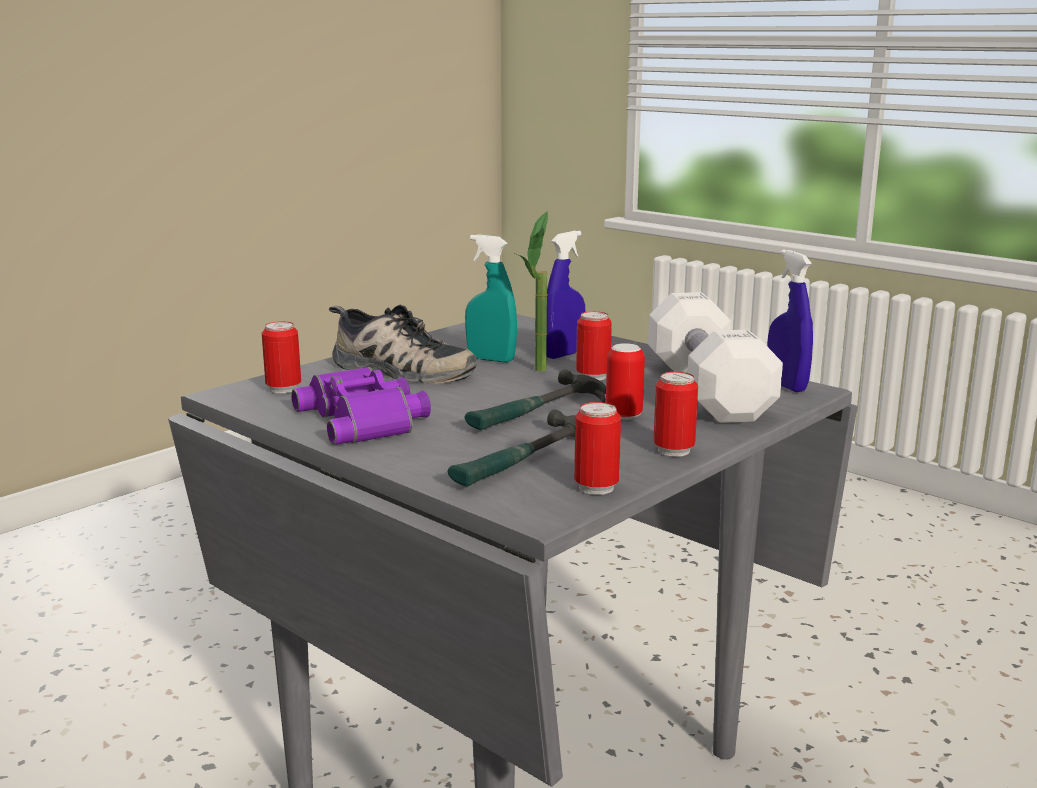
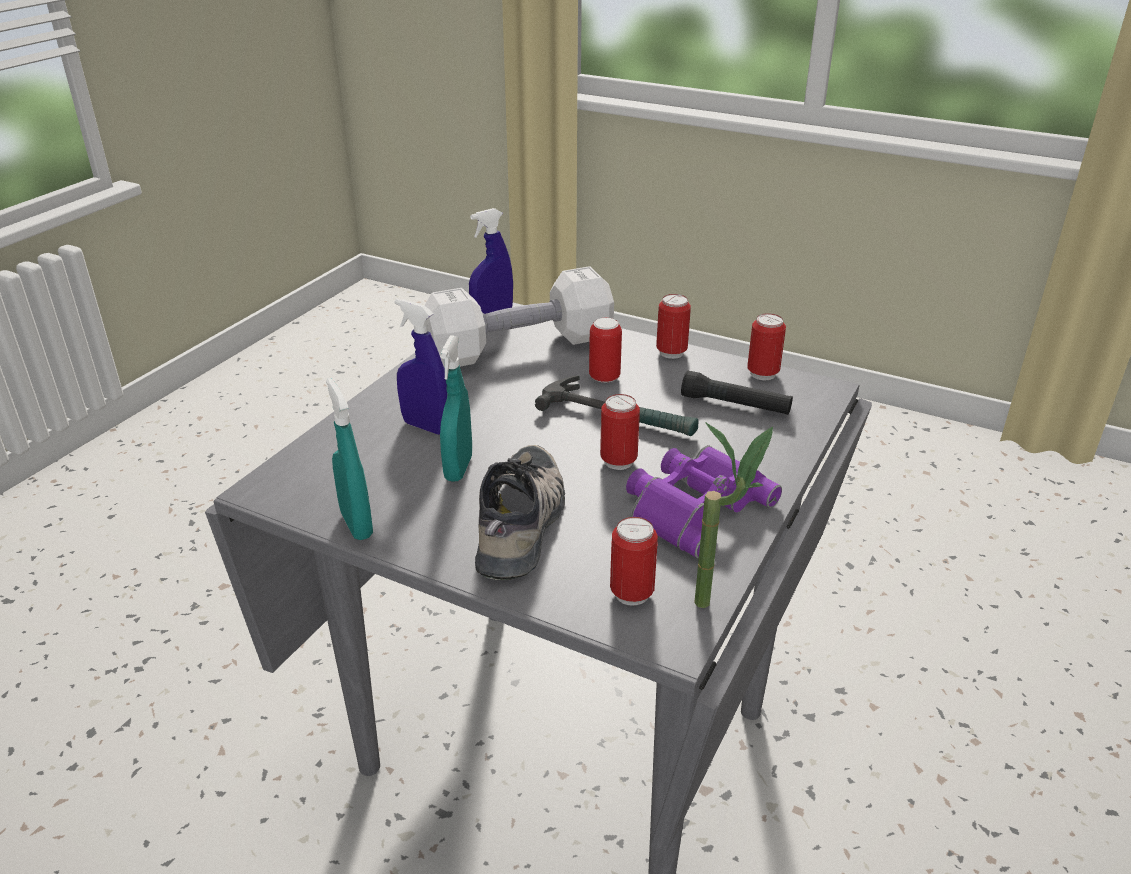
camera: 105 degrees left, 15 degrees up
hammer [448,409,576,487] -> black flashlight [681,371,793,415]
potted plant [515,211,548,372] -> potted plant moved to [694,422,773,608]
can [576,311,612,381] -> can moved to [600,394,640,470]
none -> turquoise spray bottle [326,378,373,540]

